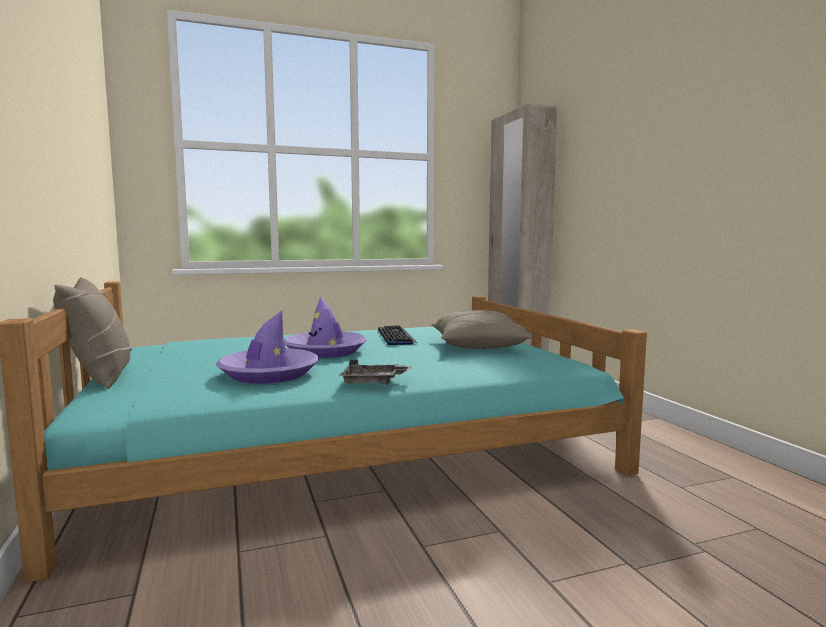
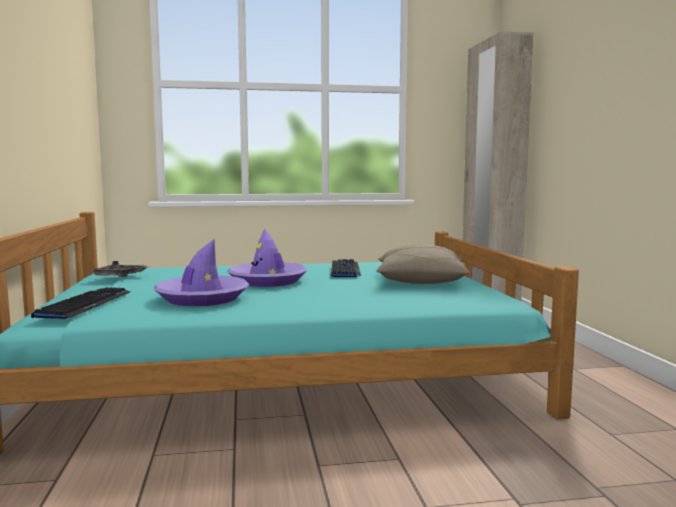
camera: 10 degrees right, 0 degrees up
beige pillow [53,277,132,389] -> none
grey tray [339,359,412,385] -> grey tray moved to [89,261,151,277]
none -> keyboard [31,287,130,319]

